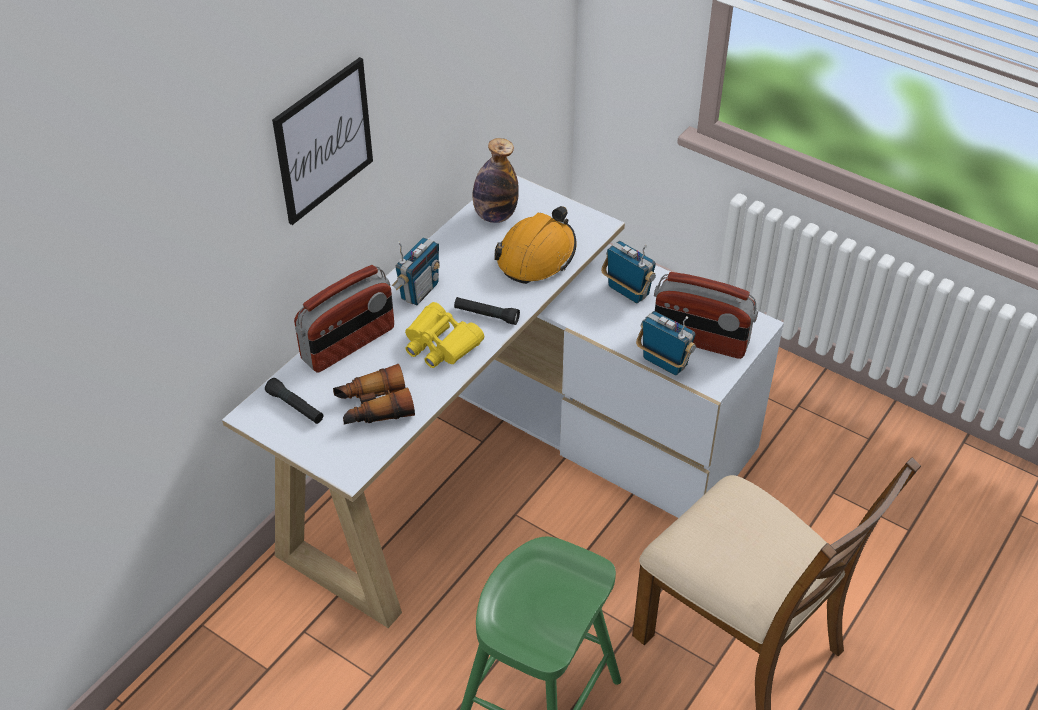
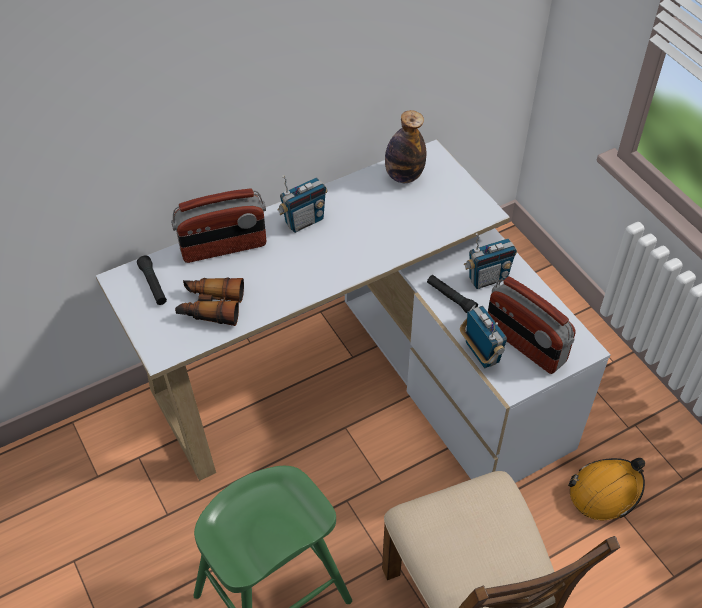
camera: 25 degrees right, 5 degrees up
picture [272,57,373,225] -> none
yellow binoculars [405,302,484,368] -> none
black flashlight [454,297,520,325] -> black flashlight moved to [427,275,478,313]
orange hard hat [494,206,577,284] -> orange hard hat moved to [568,458,645,520]
radio [601,241,656,303] -> radio turned 90 degrees clockwise [464,233,517,289]

